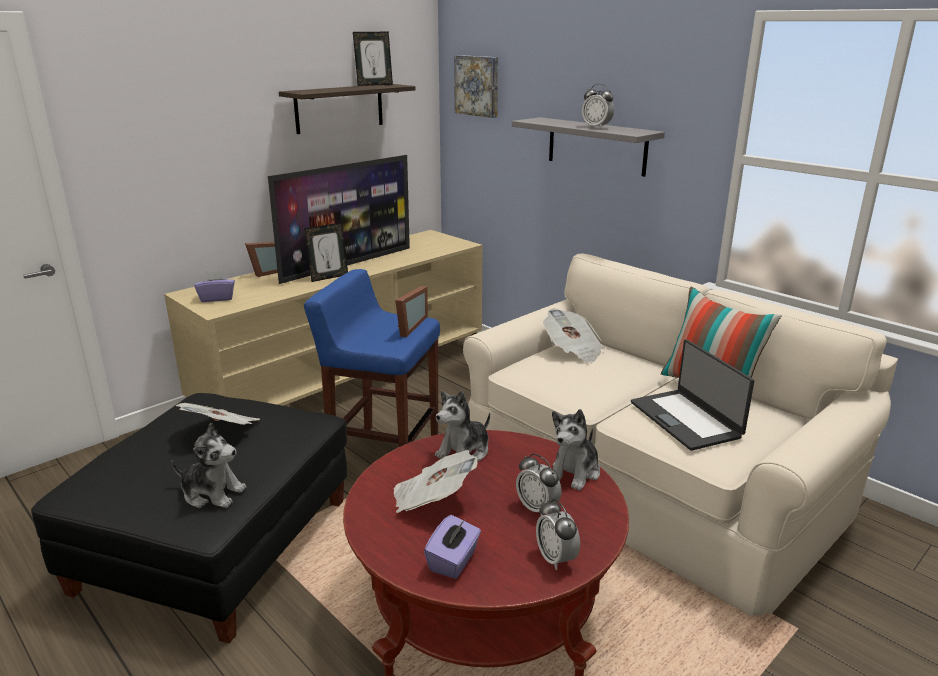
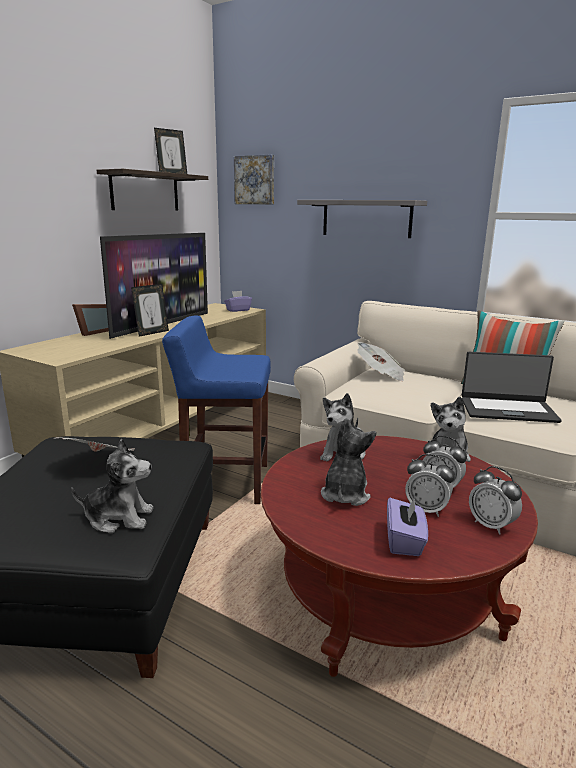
camera: 15 degrees left, 5 degrees down
purple tissue box [194,270,235,302] -> purple tissue box moved to [224,291,252,312]
newspaper [394,450,478,513] -> plush toy [321,418,376,506]
picture frame [395,286,428,337] -> none
alarm clock [582,84,614,129] -> alarm clock moved to [405,454,455,517]
laptop [631,339,754,451] -> laptop turned 45 degrees counterclockwise [462,352,562,423]

